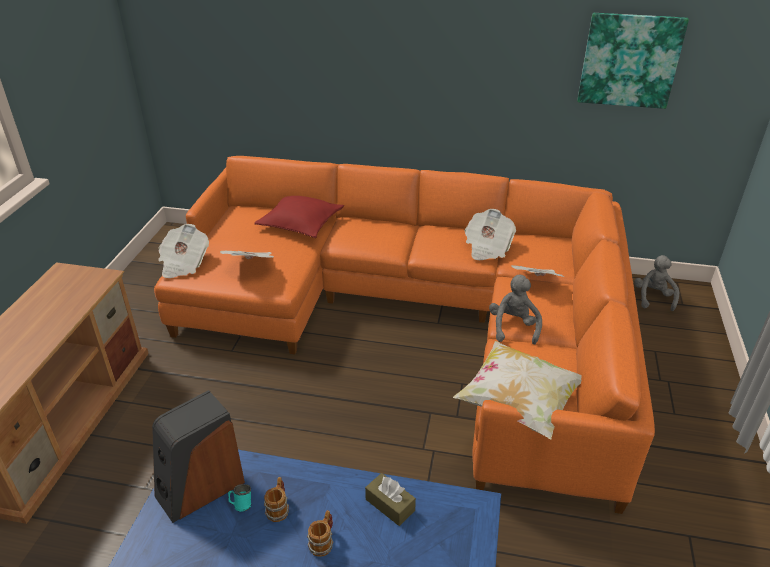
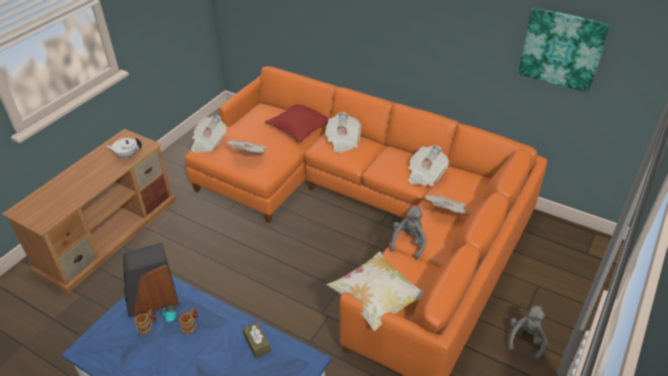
camera: 20 degrees right, 5 degrees up
mug [307,510,333,557] -> mug moved to [134,309,156,335]
grey plush toy [634,255,679,311] -> grey plush toy moved to [507,306,547,361]
none -> white teapot [105,138,142,159]
none -> newspaper [325,112,361,153]

